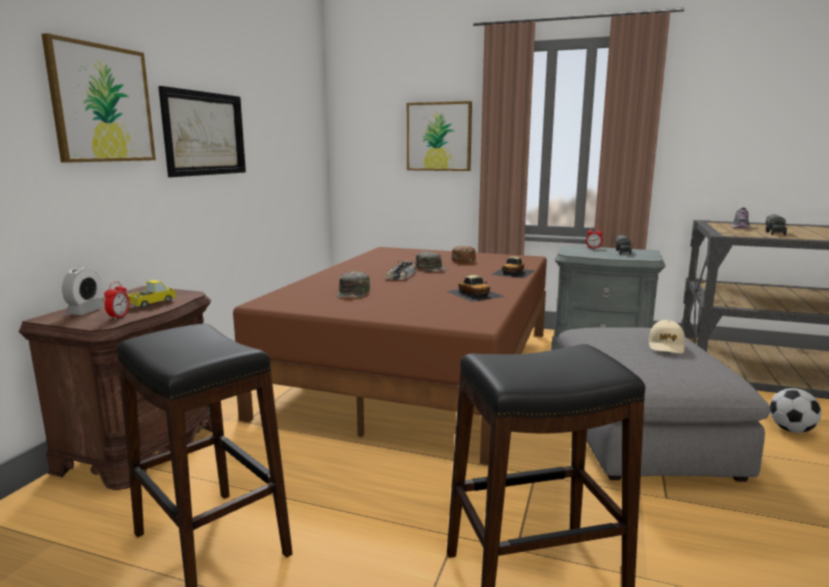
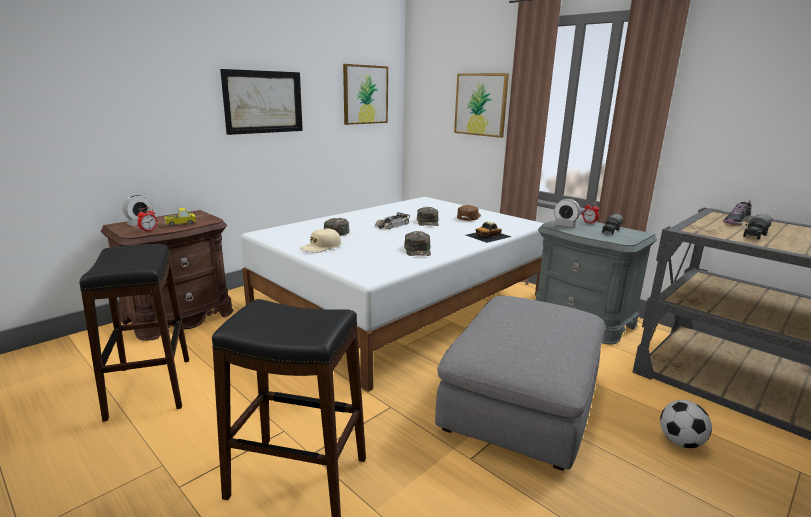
camera: 25 degrees right, 5 degrees up
picture [42,33,156,163] -> picture moved to [343,64,388,125]
brown bed [233,247,547,465] -> white bed [241,197,544,392]
toy car [446,275,505,302] -> green cap [404,231,431,256]
beige cap [649,320,685,354] -> beige cap moved to [301,229,341,253]
none -> alarm clock [554,198,581,227]

